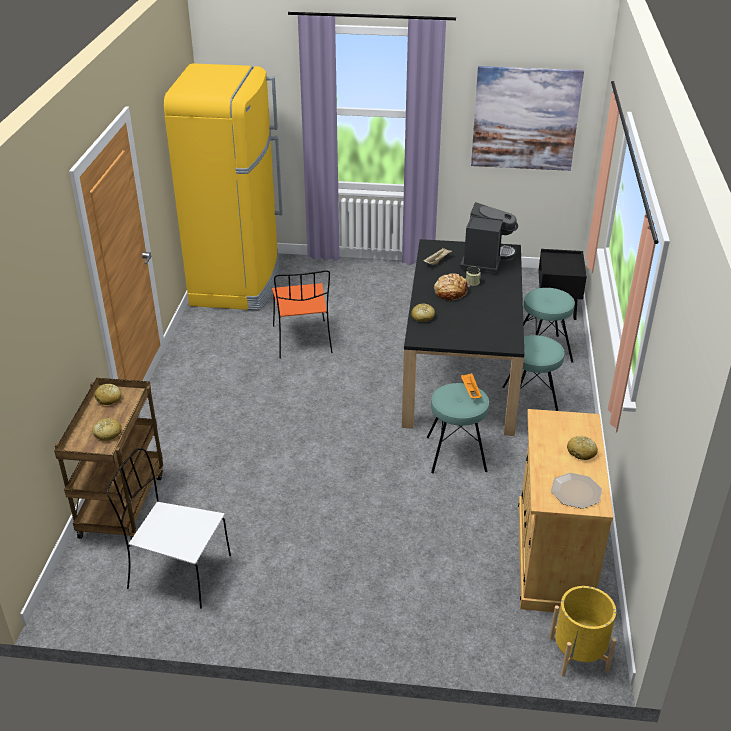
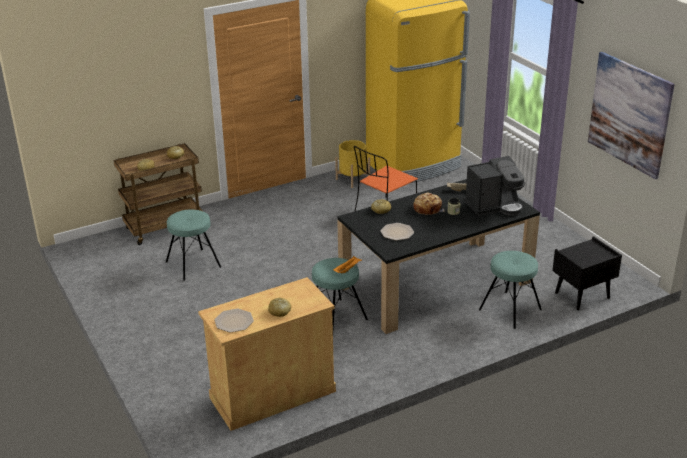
camera: 55 degrees right, 5 degrees down
white chair [107,448,231,609] -> none
turquoise stool [502,335,565,411] -> turquoise stool moved to [166,210,221,281]
yellow planter [549,586,617,677] -> yellow planter moved to [335,140,370,188]
none -> plate [380,223,414,240]

